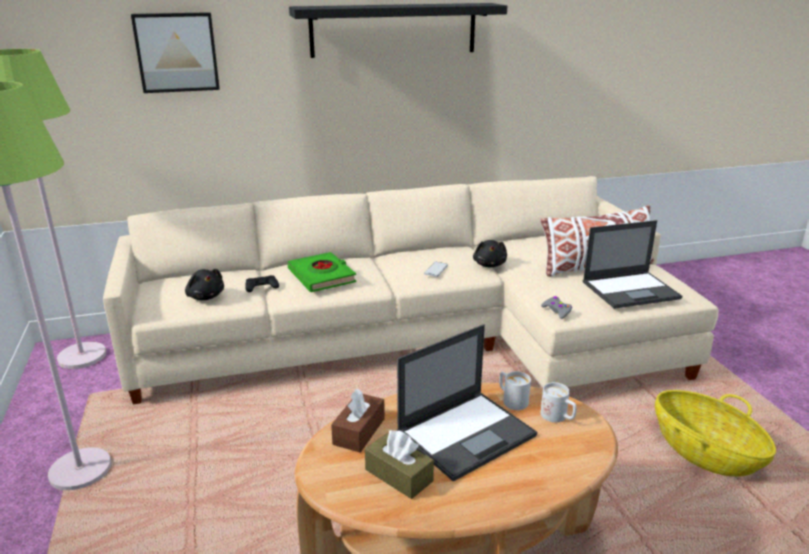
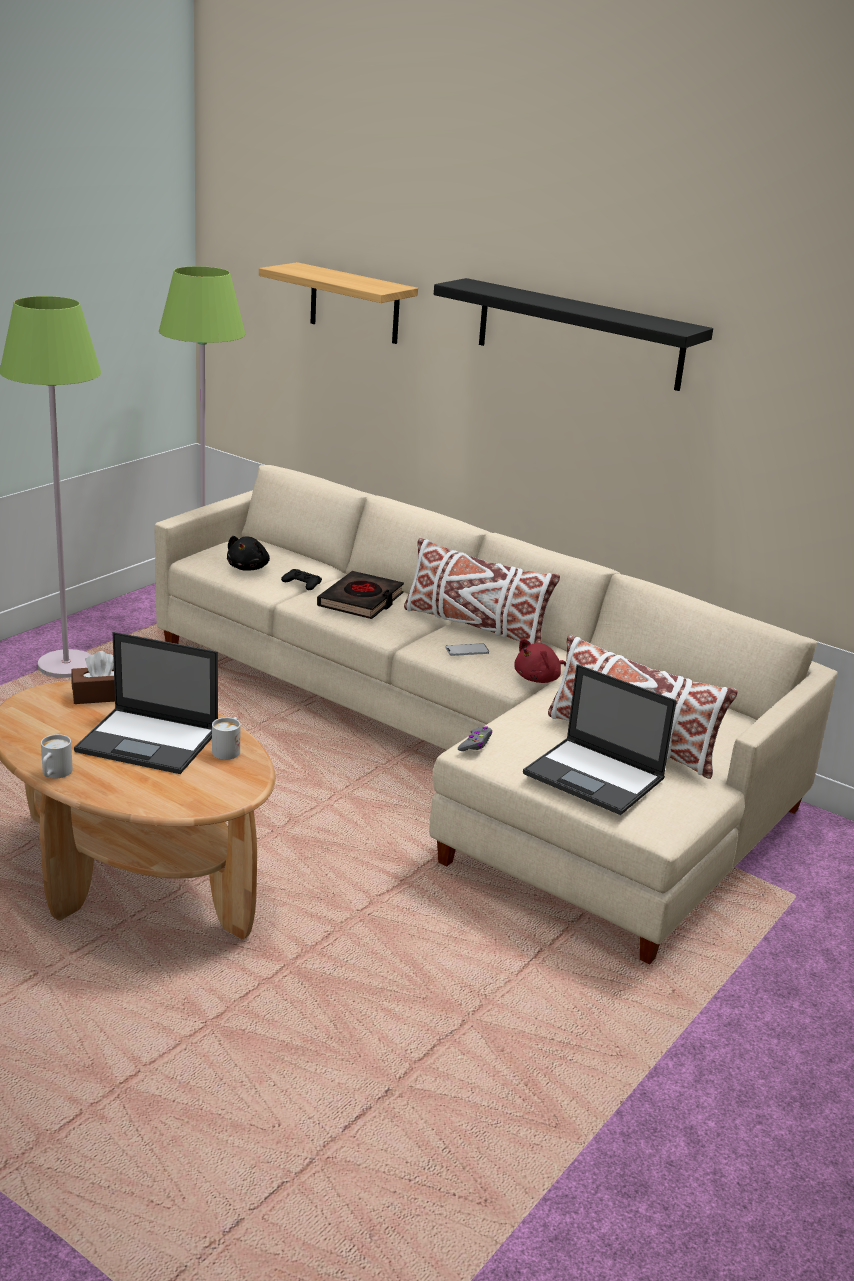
camera: 50 degrees right, 0 degrees up
picture [131,12,220,93] -> shelf [259,262,418,344]
green book [287,252,356,292] -> black book [317,571,404,619]
brown tissue box [365,430,434,499] -> none
black plush toy [473,240,507,268] -> red plush toy [514,639,566,683]
white mug [541,382,577,422] -> white mug moved to [41,734,73,778]
basket [655,390,776,477] -> none
none -> white pillow [404,538,560,644]

